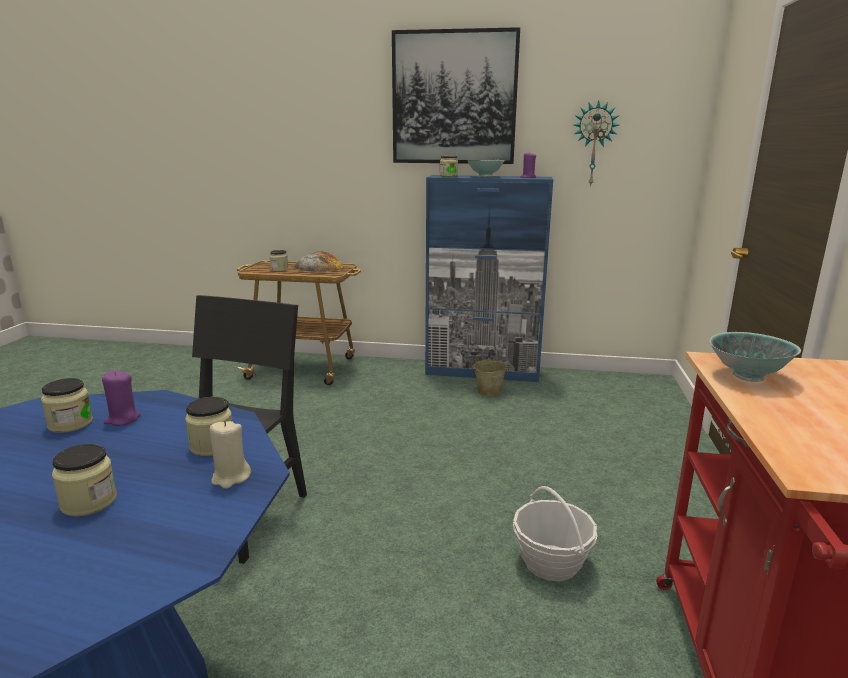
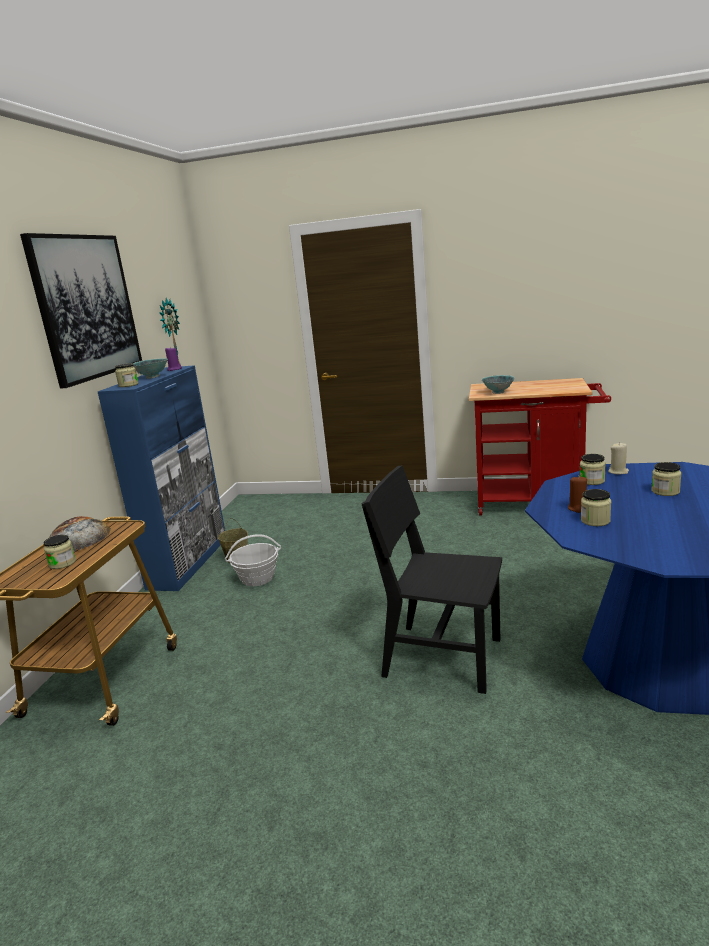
camera: 85 degrees left, 0 degrees up
purple candle [102,371,141,426] -> brown candle [568,476,587,513]
basket [513,486,598,581] -> basket moved to [225,534,281,586]

